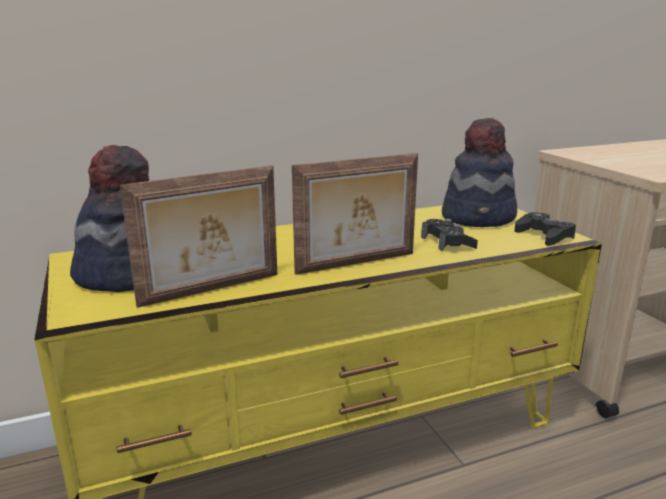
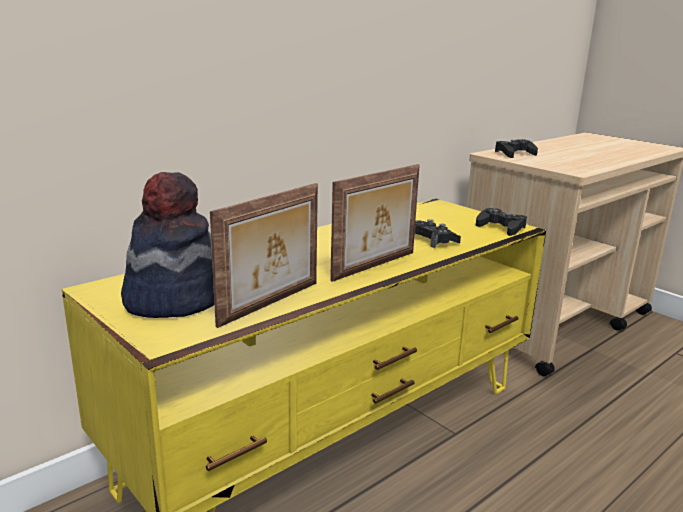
camera: 20 degrees left, 0 degrees up
hat [442,118,517,227] -> none
none -> black game controller [495,139,538,158]

